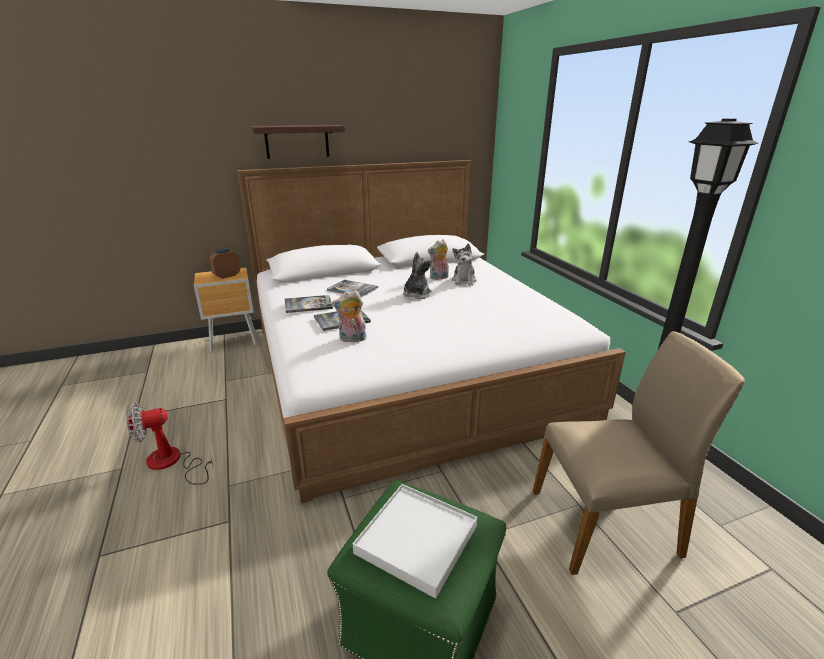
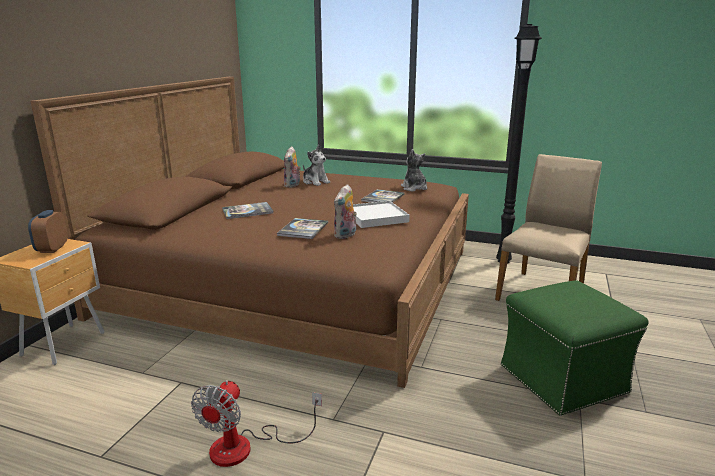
camera: 50 degrees left, 5 degrees down
white bed [237,160,626,503] -> brown bed [30,77,469,388]
shelf [251,125,345,159] -> none
book [285,295,333,313] -> book moved to [361,189,405,203]
white tray [353,484,477,599] -> white tray moved to [353,201,410,228]
plush toy [403,252,432,300] -> plush toy moved to [401,149,427,192]

